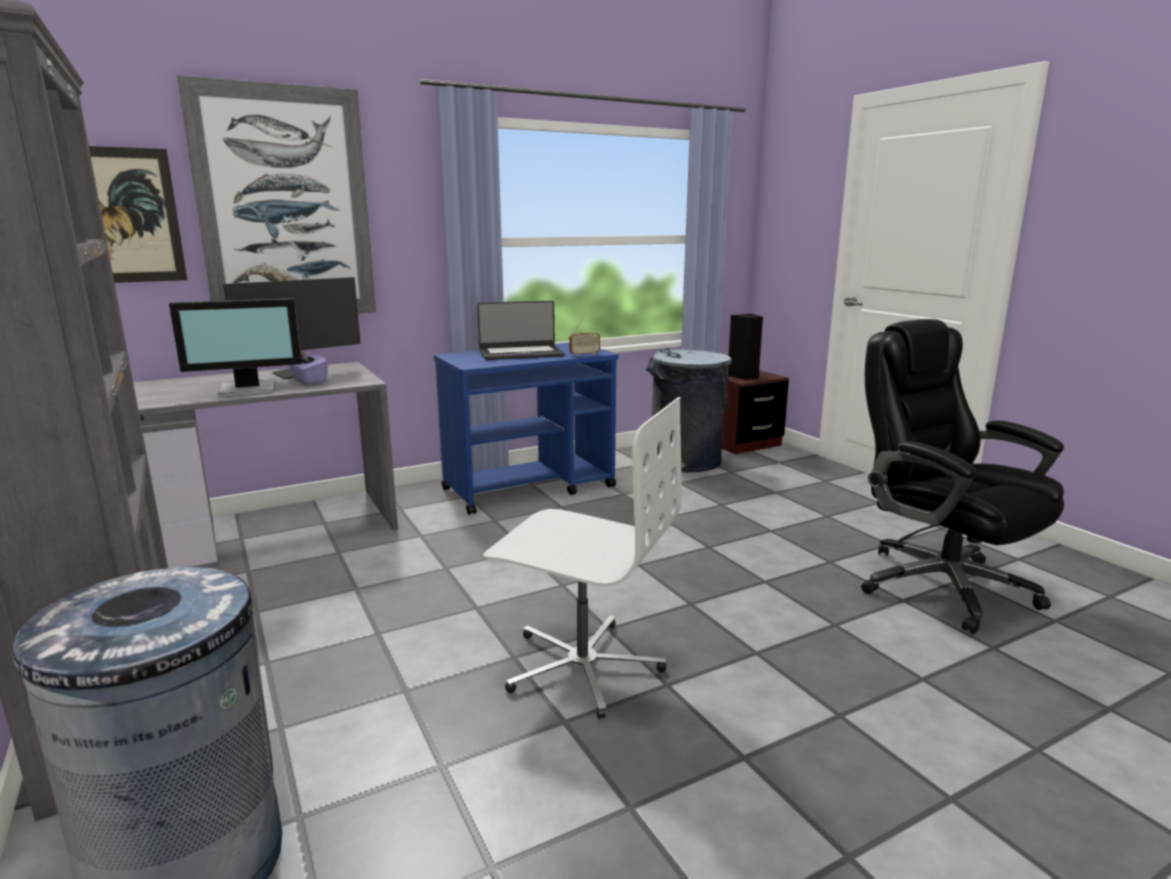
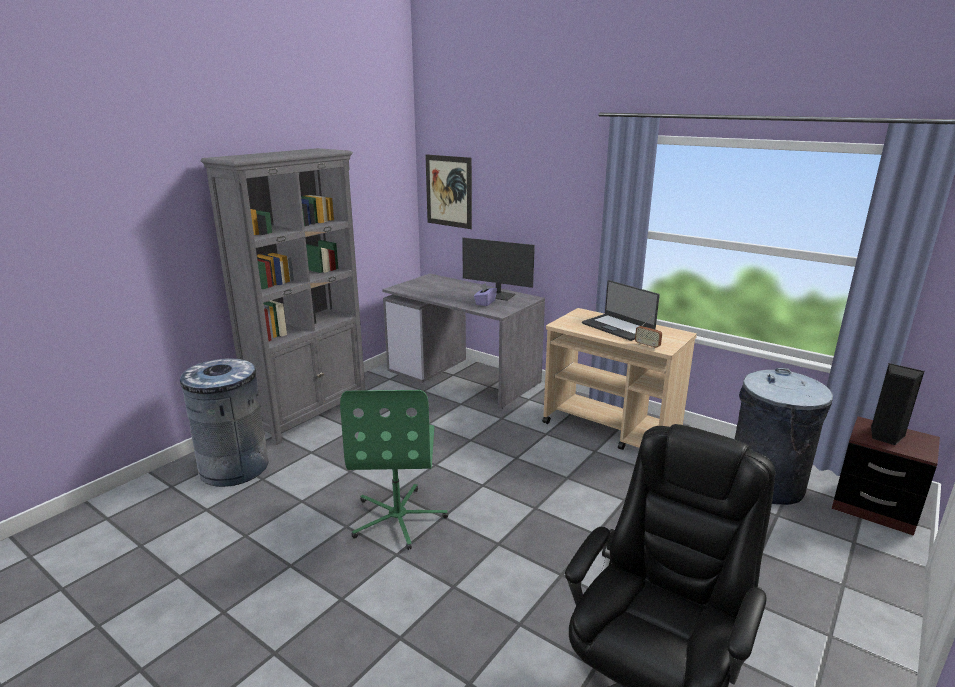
camera: 65 degrees right, 5 degrees up
monitor [169,298,302,397] -> none
picture [177,75,376,313] -> none
blue cart [434,343,618,515] -> beige cart [542,308,697,450]
white office chair [483,397,682,719] -> green office chair [340,390,448,550]

